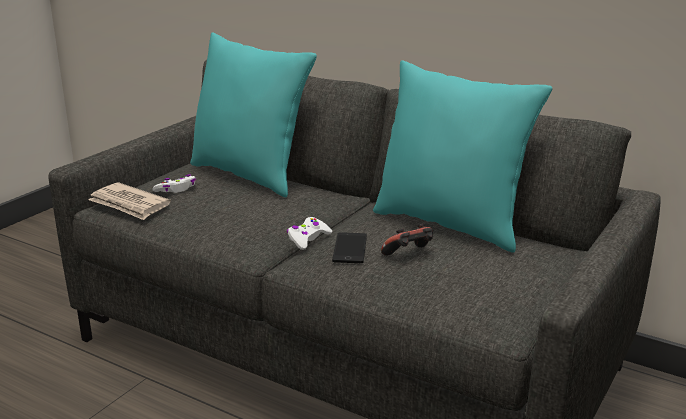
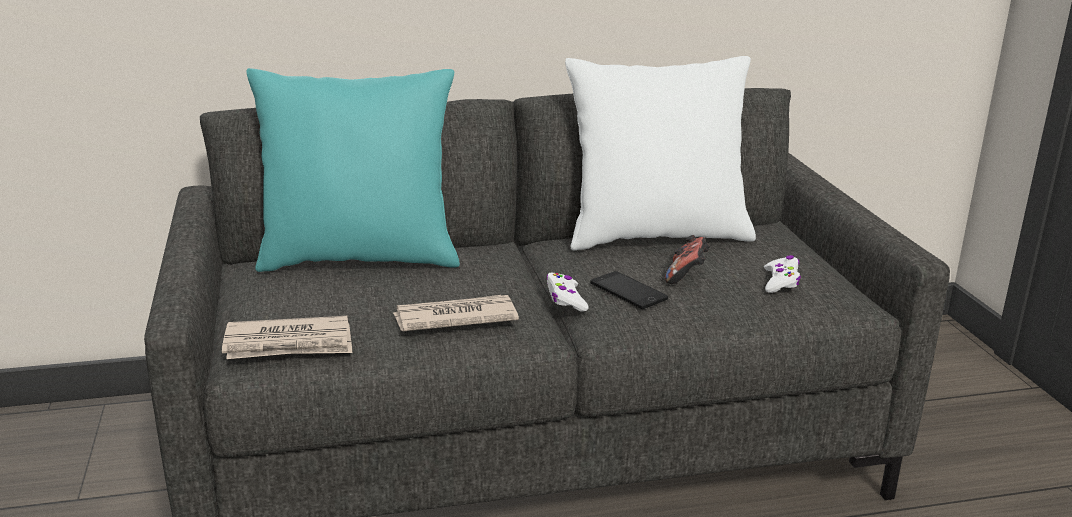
camera: 45 degrees left, 0 degrees up
white game controller [152,174,196,193] -> white game controller moved to [764,255,801,293]
turquoise pillow [373,60,552,253] -> white pillow [565,56,756,251]
none -> newspaper [393,295,519,331]

